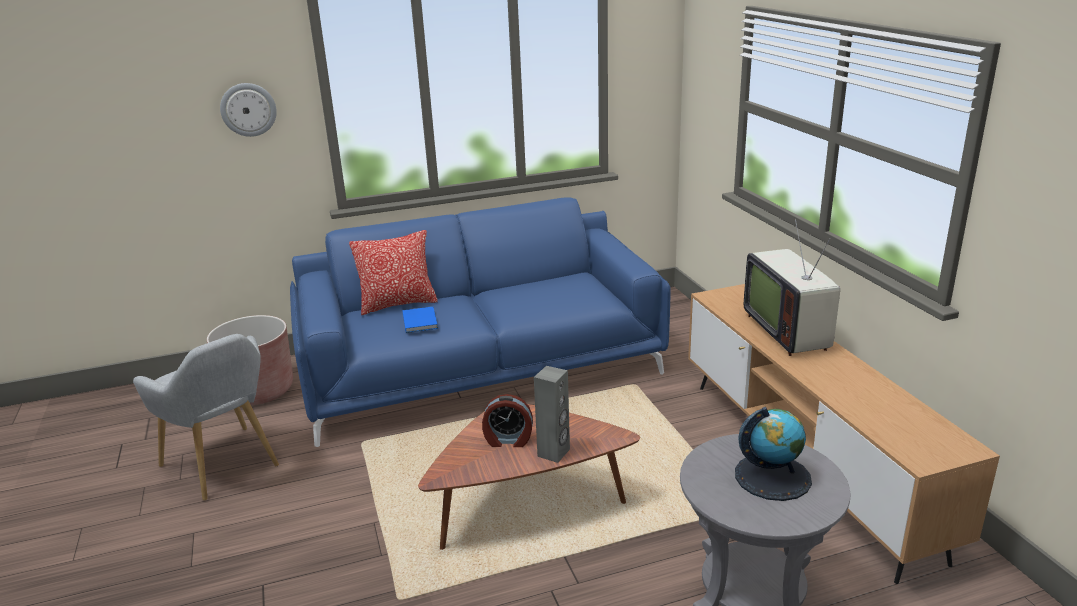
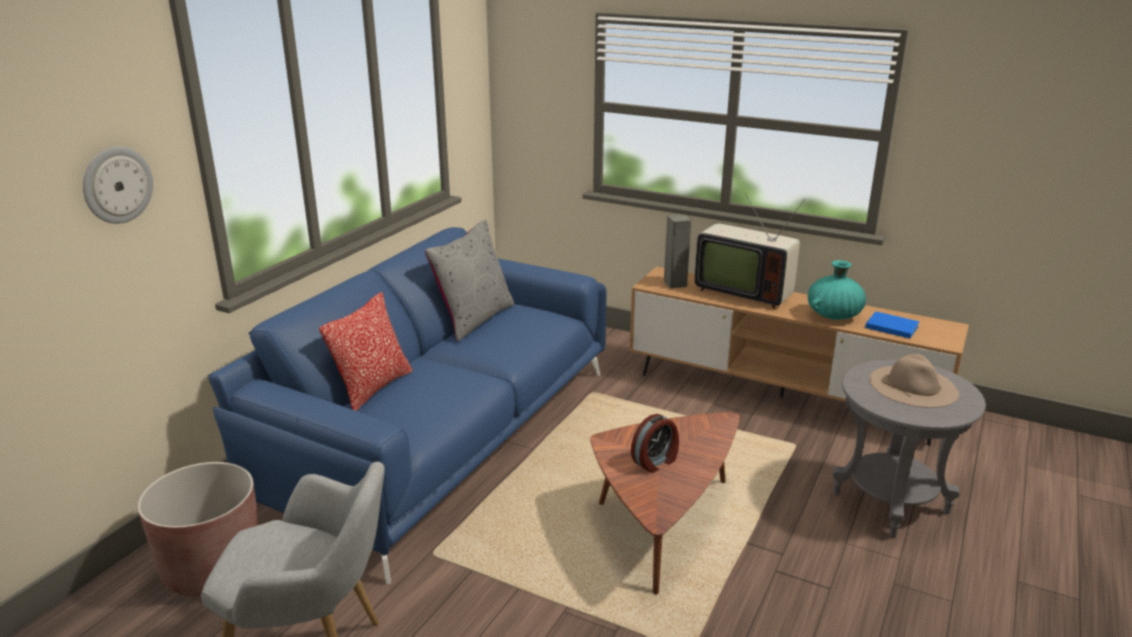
camera: 45 degrees left, 0 degrees up
blue book [403,307,438,333] -> blue book moved to [865,311,920,339]
grey speaker [534,366,570,463] -> grey speaker moved to [664,214,691,288]
globe [735,407,812,501] -> beige hat [869,354,959,407]
none -> grey pillow [425,220,514,342]
none -> turquoise vase [808,260,866,320]

